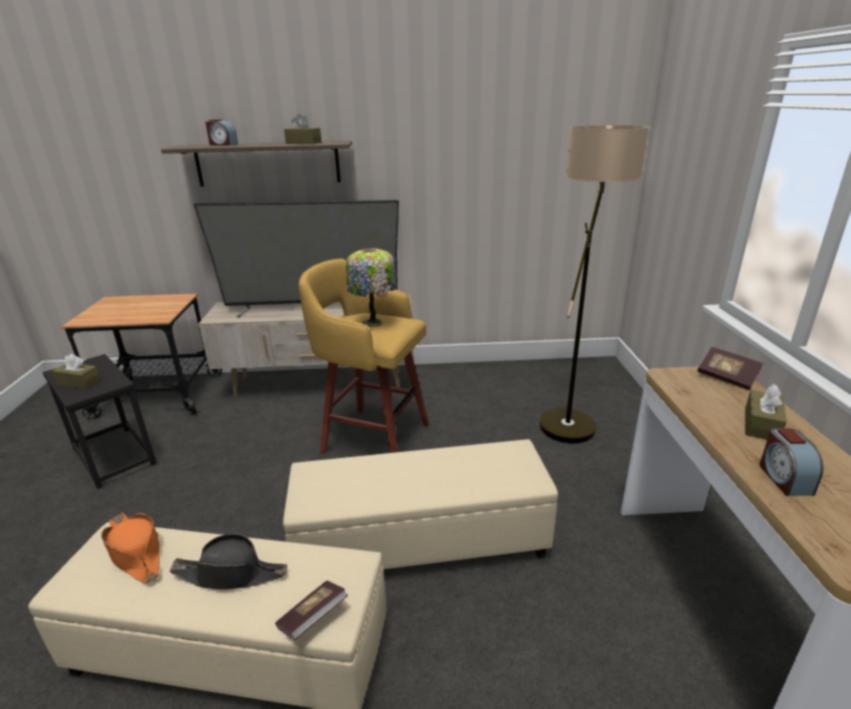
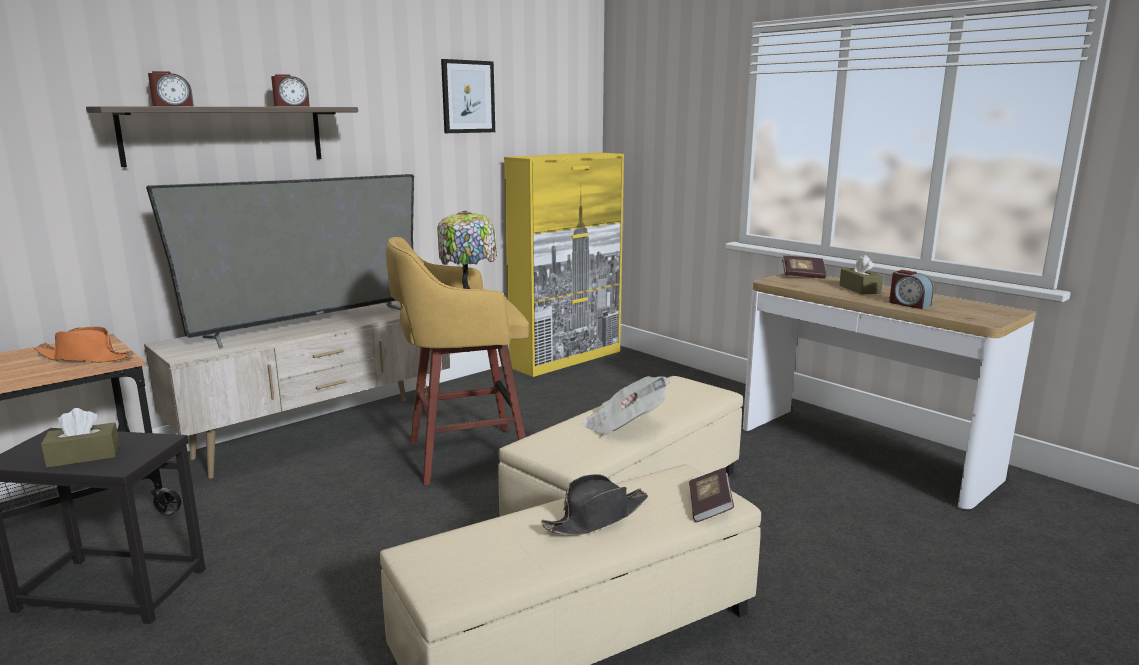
camera: 40 degrees left, 10 degrees down
orange hat [101,513,160,584] -> orange hat moved to [34,326,134,363]
brown tissue box [284,114,322,144] -> alarm clock [271,74,310,107]
floor lamp [539,125,649,444] -> none
none -> picture [441,59,495,133]
none -> yellow cabinet [504,152,624,377]
none -> newspaper [582,376,670,436]

